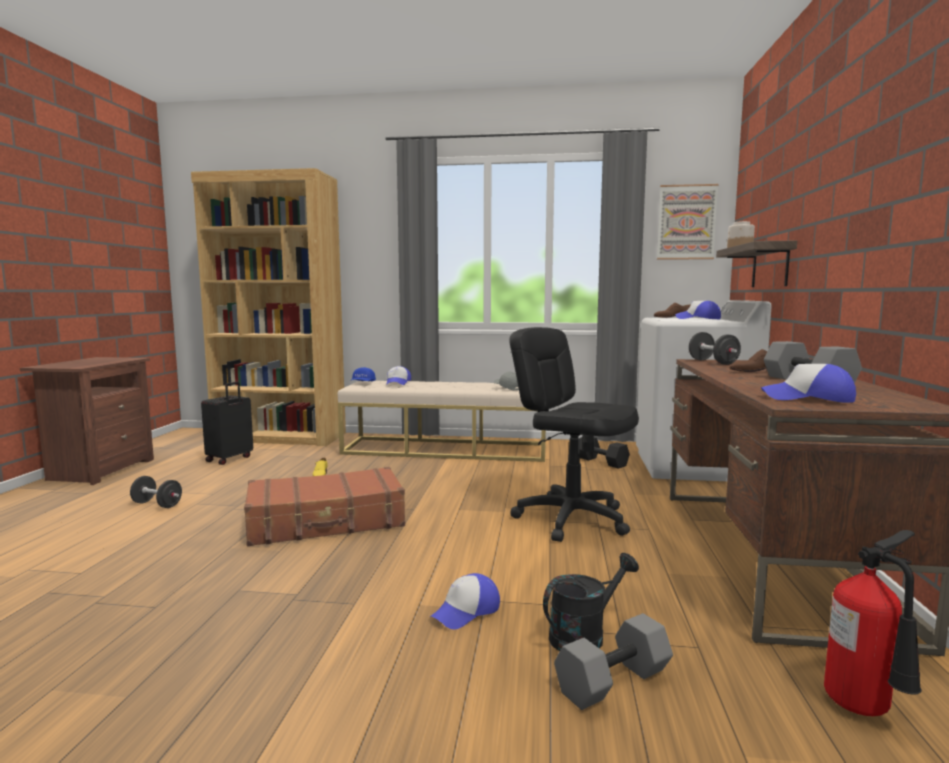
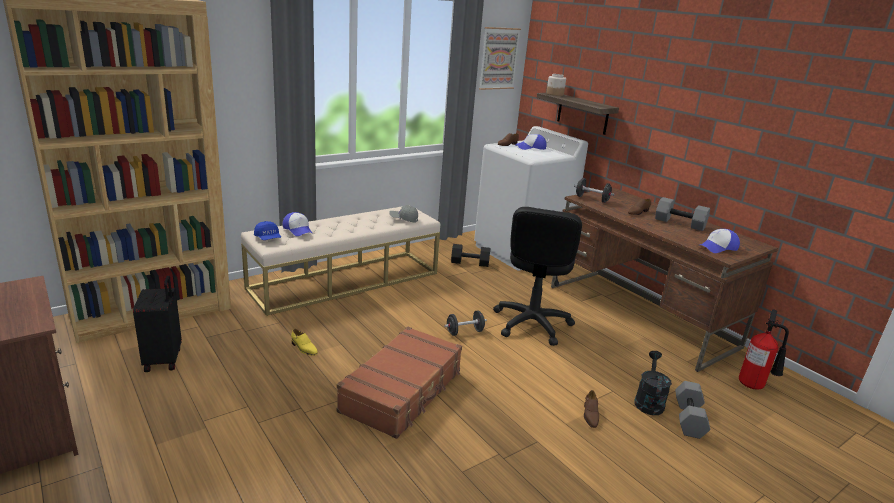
camera: 45 degrees left, 15 degrees up
black dumbbell [130,476,182,508] -> black dumbbell moved to [444,311,487,336]
cap [431,573,500,629] -> brown shoe [584,390,599,428]
black office chair [509,327,639,542] -> black office chair turned 75 degrees counterclockwise [493,207,582,346]

